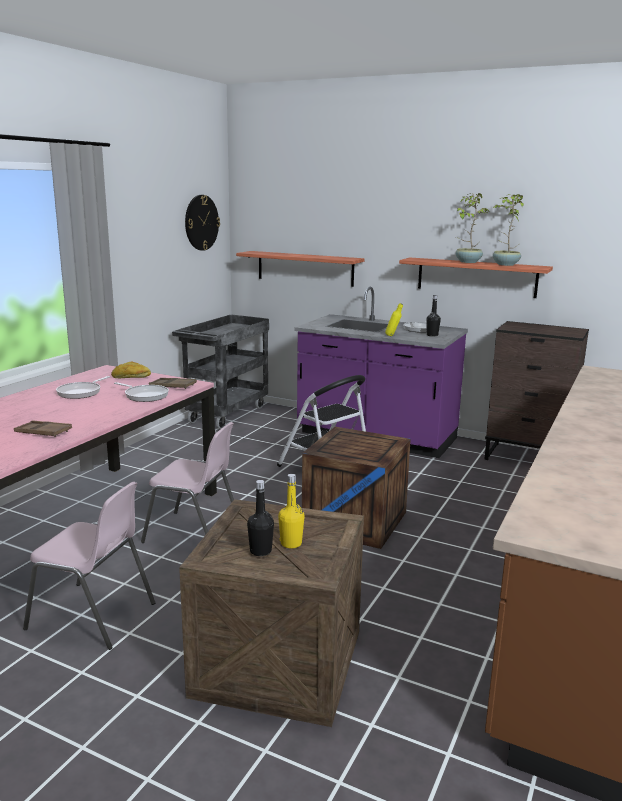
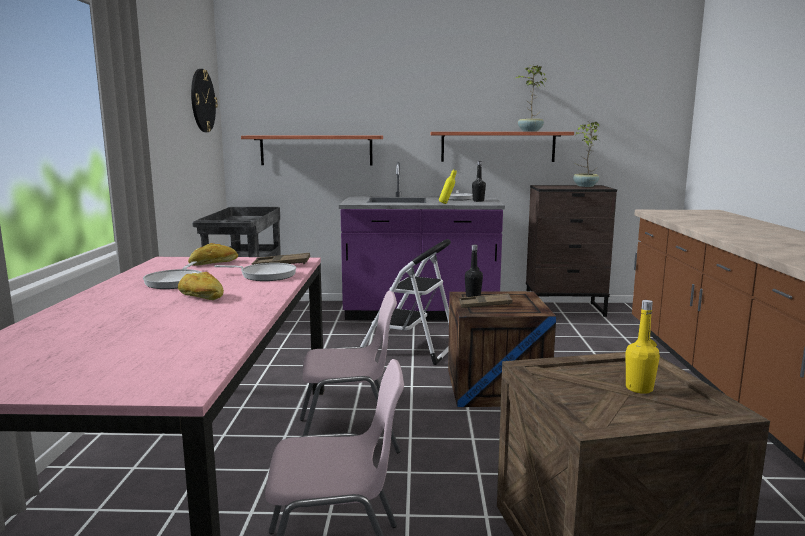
camera: 25 degrees left, 5 degrees down
brown tray [14,420,72,437] -> brown tray moved to [459,293,513,308]
black bottle [247,480,274,556] -> black bottle moved to [465,245,483,297]
potted plant [456,193,489,263] -> potted plant moved to [573,122,600,187]
none -> bread [178,272,224,300]

